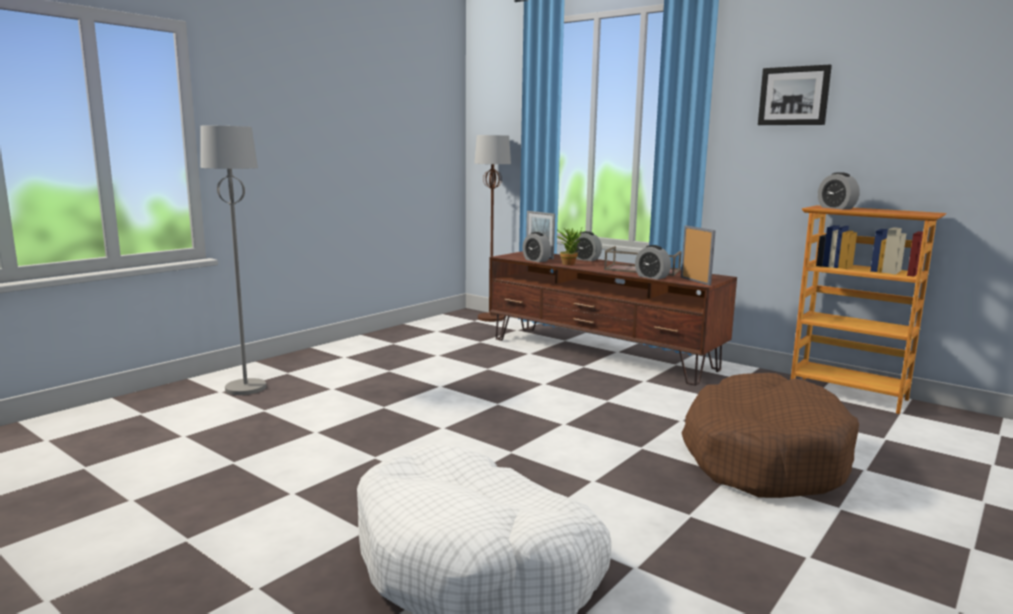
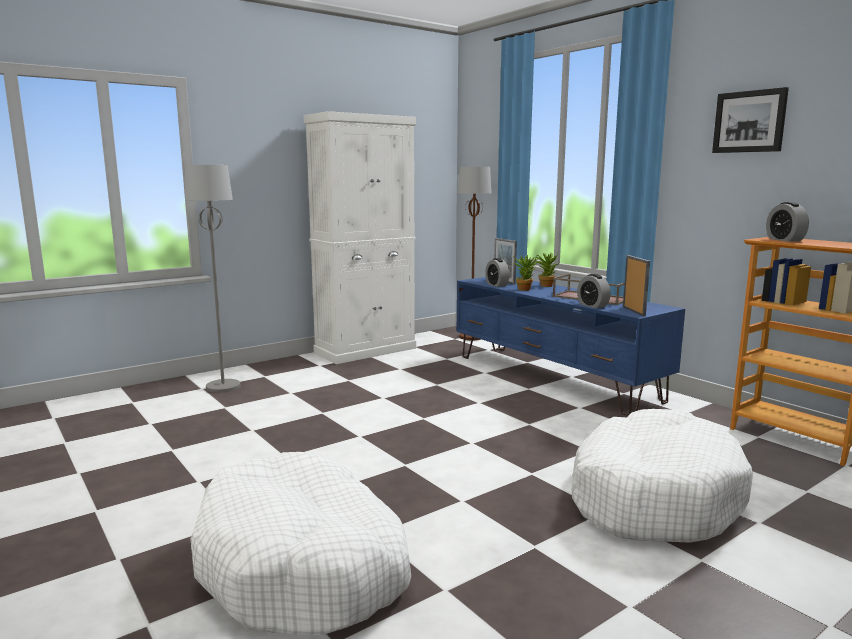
camera: 15 degrees right, 0 degrees up
brown tv stand [489,251,737,386] -> blue tv stand [457,277,685,416]
alarm clock [573,231,602,261] -> potted plant [536,253,559,287]
brown dog bed [682,373,859,498] -> white dog bed [572,409,753,543]
none -> white cabinet [303,111,416,364]

